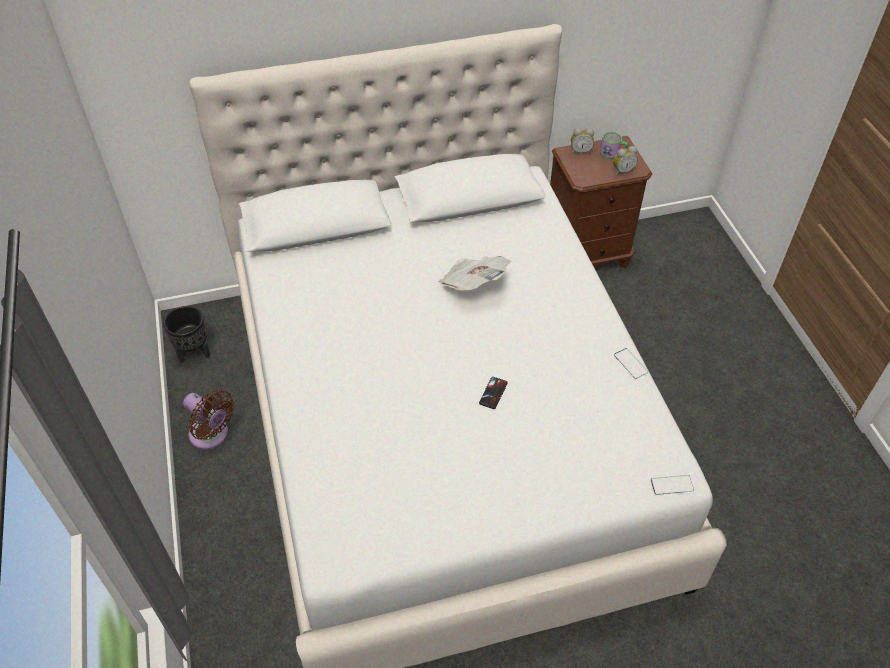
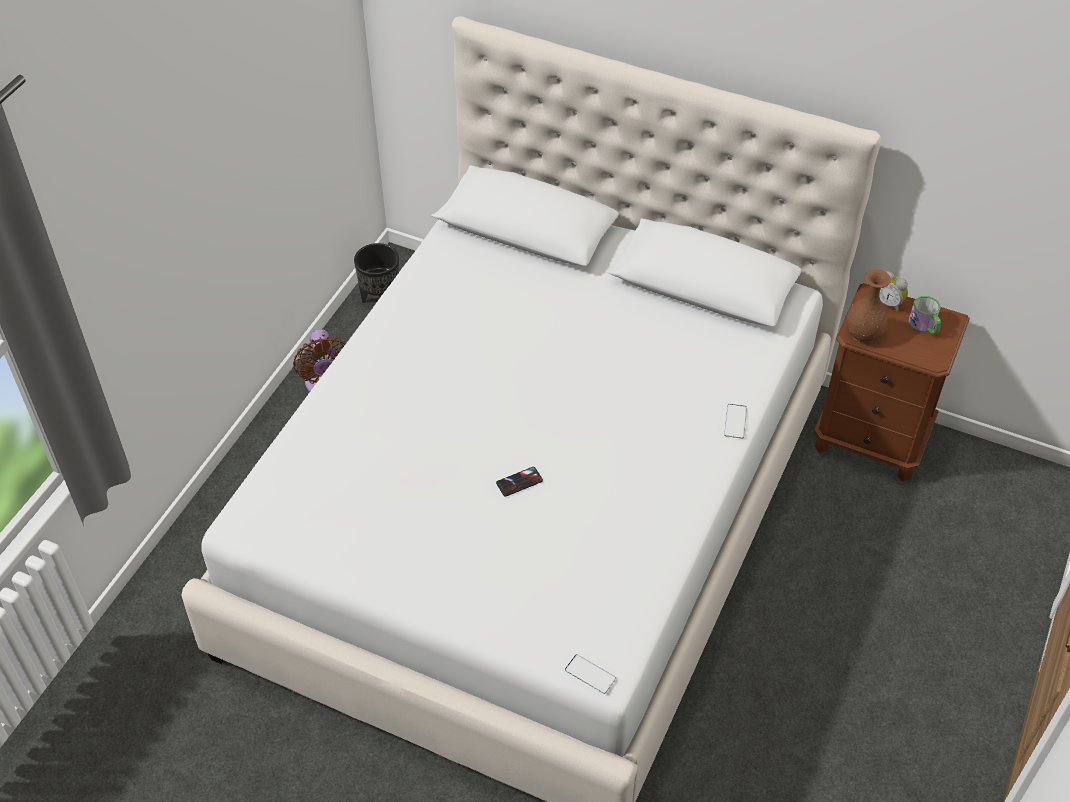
camera: 40 degrees right, 0 degrees up
newspaper [438,256,511,291] -> none
alarm clock [613,146,638,176] -> none
phone [614,348,648,379] -> phone moved to [724,404,747,438]
none -> brown vase [846,269,891,344]

